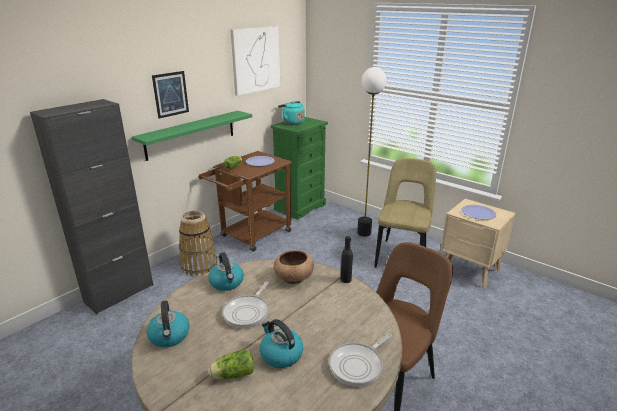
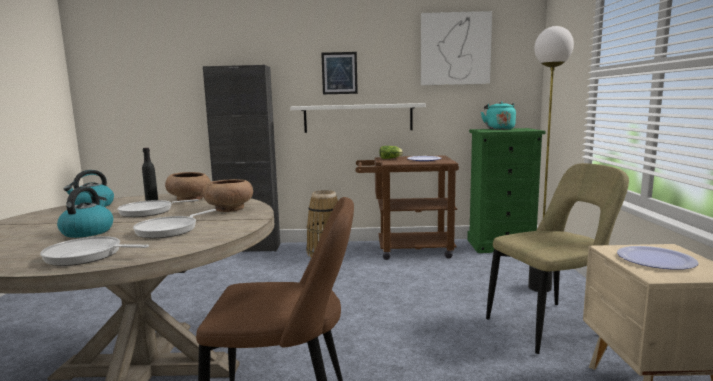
camera: 50 degrees right, 15 degrees down
green shelf [132,111,252,161] -> white shelf [290,103,426,133]
kettle [208,252,244,291] -> brown bowl [165,172,211,201]
lettuce [208,350,254,379] -> none
black bottle [341,236,353,283] -> black bottle moved to [142,148,158,201]
none -> frying pan [133,209,216,238]

